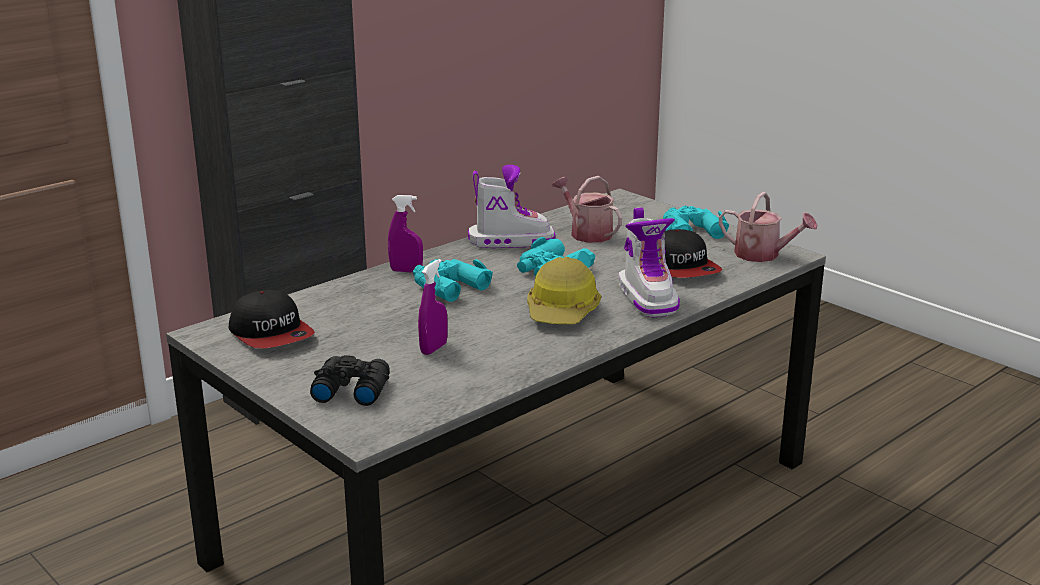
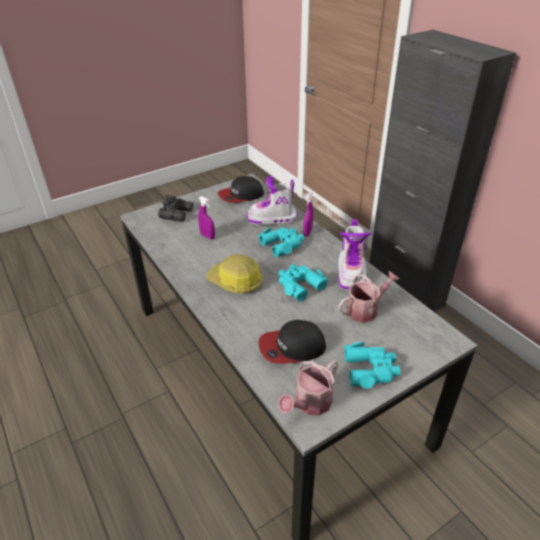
camera: 100 degrees right, 15 degrees up
boot [618,207,680,317] -> boot moved to [247,176,297,225]

